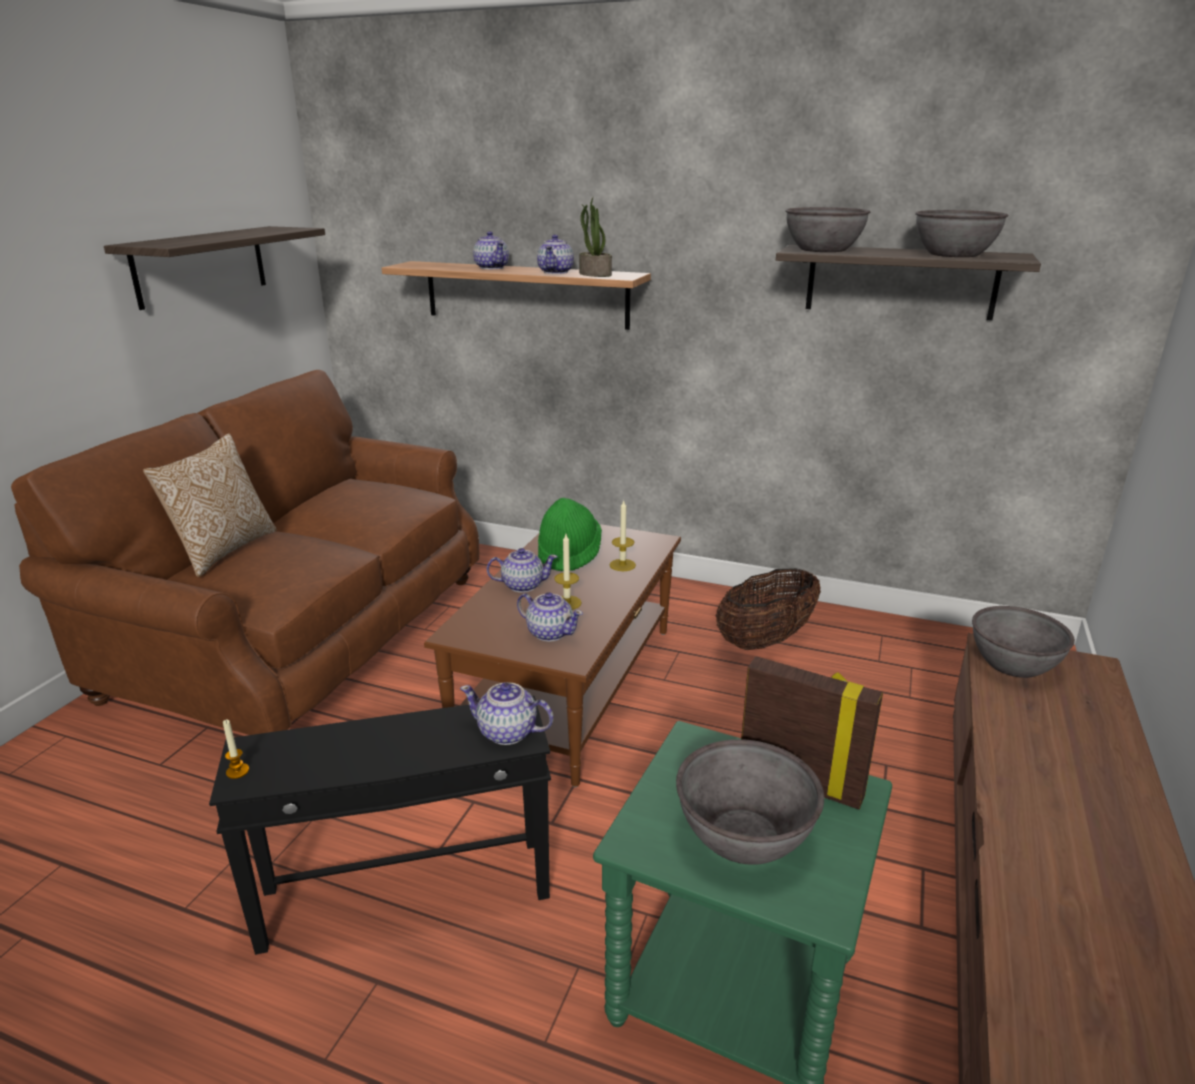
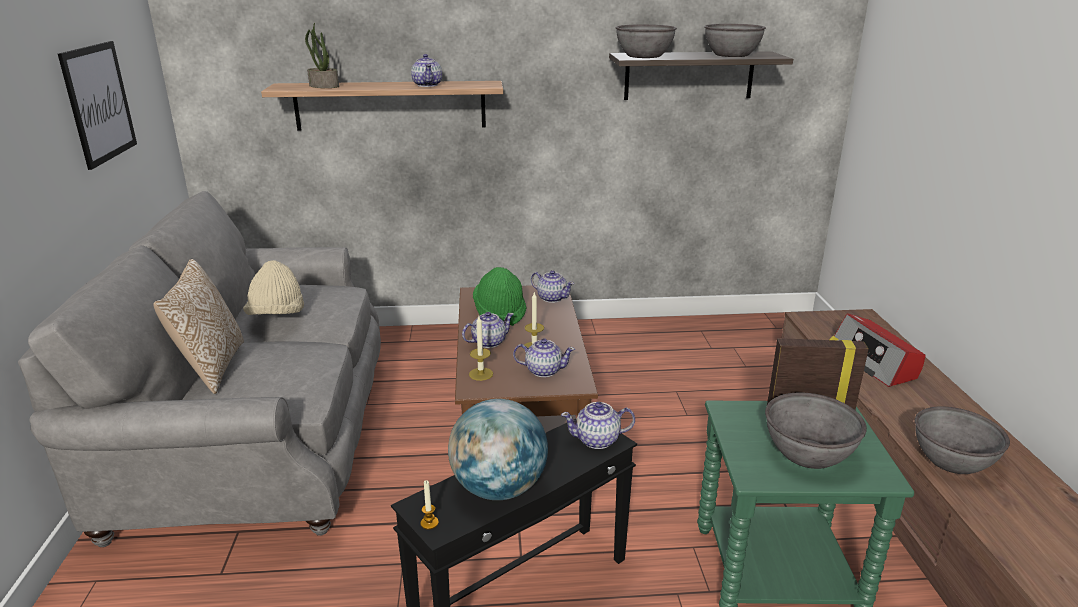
camera: 25 degrees left, 0 degrees up
brown sofa [11,370,480,735] -> grey sofa [18,191,381,547]
shelf [104,226,325,310] -> picture [58,41,137,170]
teapot [473,231,509,269] -> teapot moved to [531,270,574,303]
potted plant [579,197,612,277] -> potted plant moved to [305,22,339,88]
candle [610,500,636,571] -> candle moved to [469,316,493,381]
basket [716,568,821,650] -> none
grey bowl [972,606,1075,678] -> grey bowl moved to [915,406,1010,474]
none -> beige hat [243,260,304,315]
none -> globe [448,399,548,500]
none -> radio [834,314,926,387]

